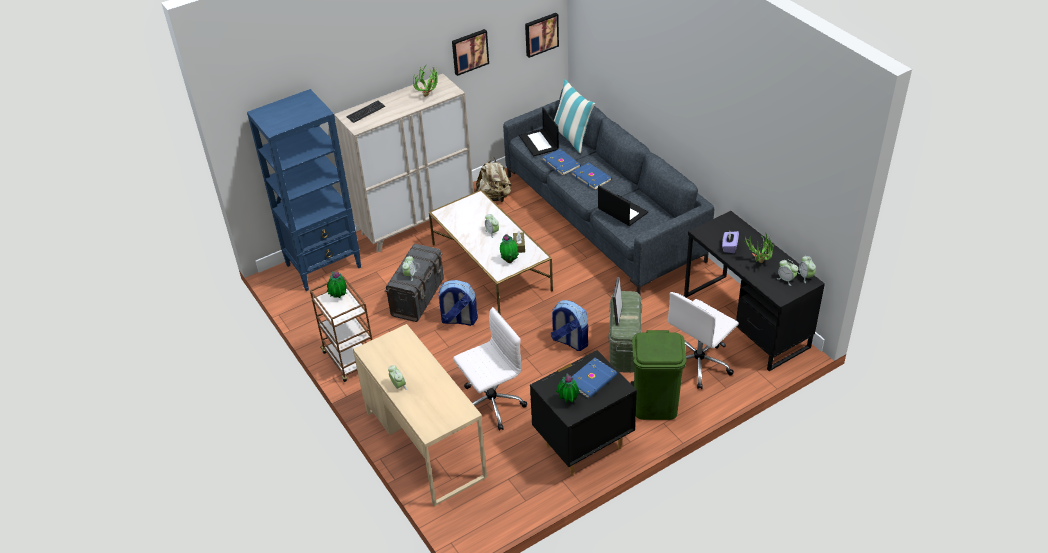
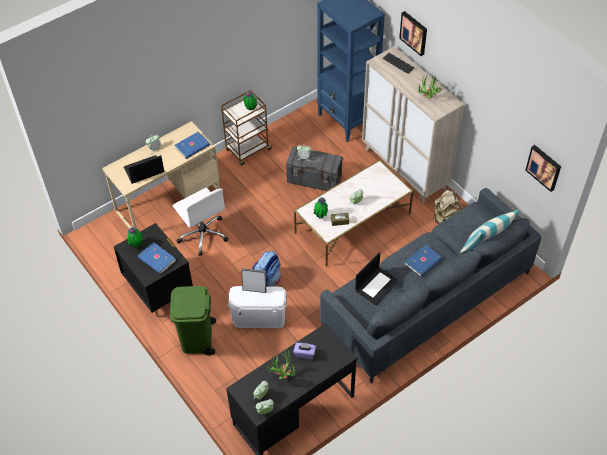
camera: 85 degrees right, 10 degrees up
backpack [437,280,478,326] -> none
picture [452,29,489,76] -> picture moved to [399,11,427,56]
laptop [519,107,559,157] -> laptop moved to [124,155,164,184]
blue book [543,149,581,176] -> blue book moved to [174,132,210,159]
green storage box [608,291,642,373] -> white storage box [227,286,287,328]
white office chair [668,292,739,389] -> none

